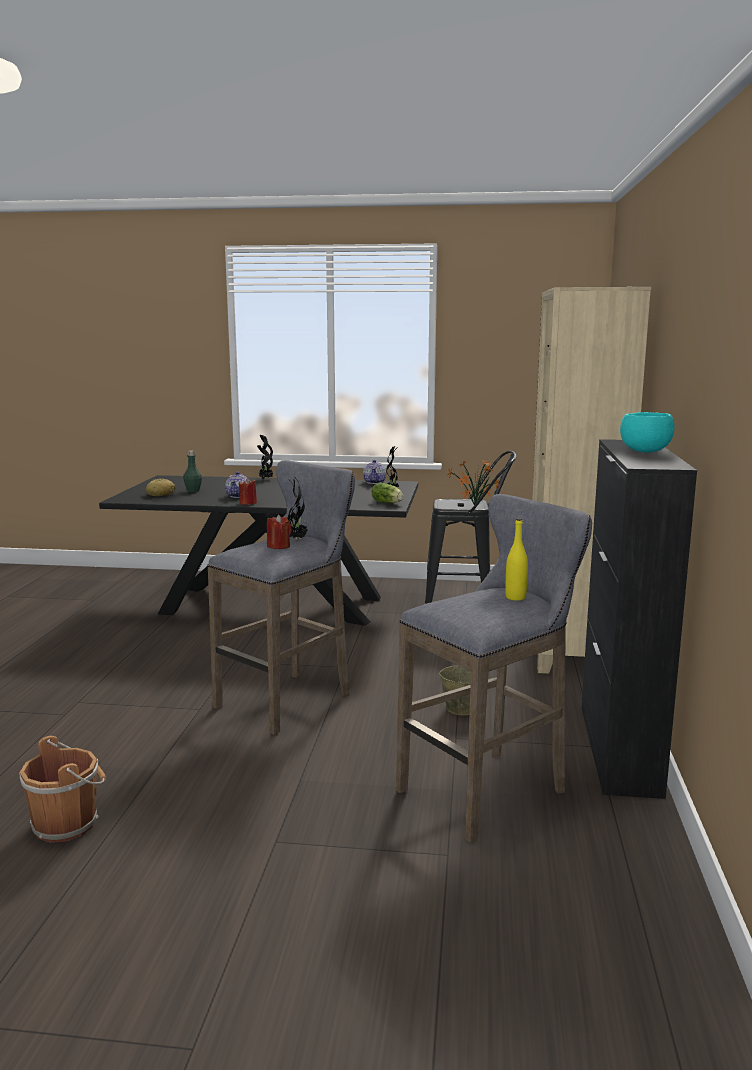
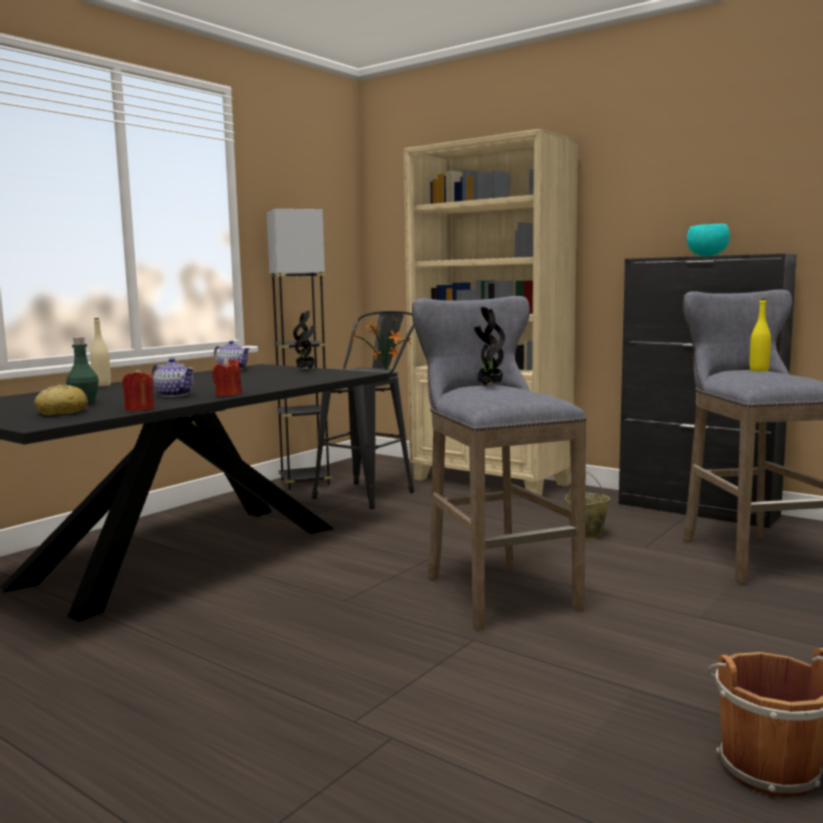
camera: 60 degrees left, 5 degrees down
potted plant [257,435,273,479] -> beige bottle [90,318,111,386]
red candle [267,515,291,549] -> red candle moved to [122,368,154,411]
lettuce [371,483,404,503] -> none
none -> grey floor lamp [267,209,332,490]

